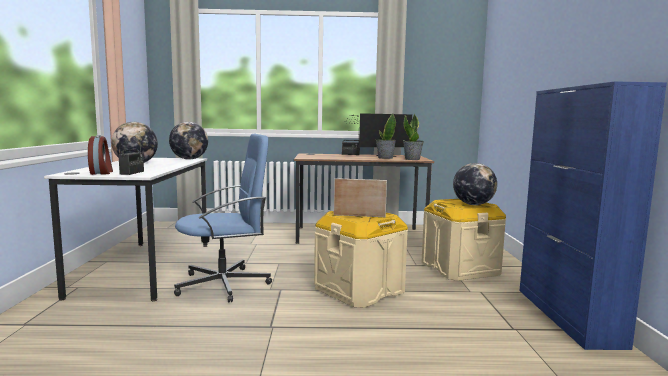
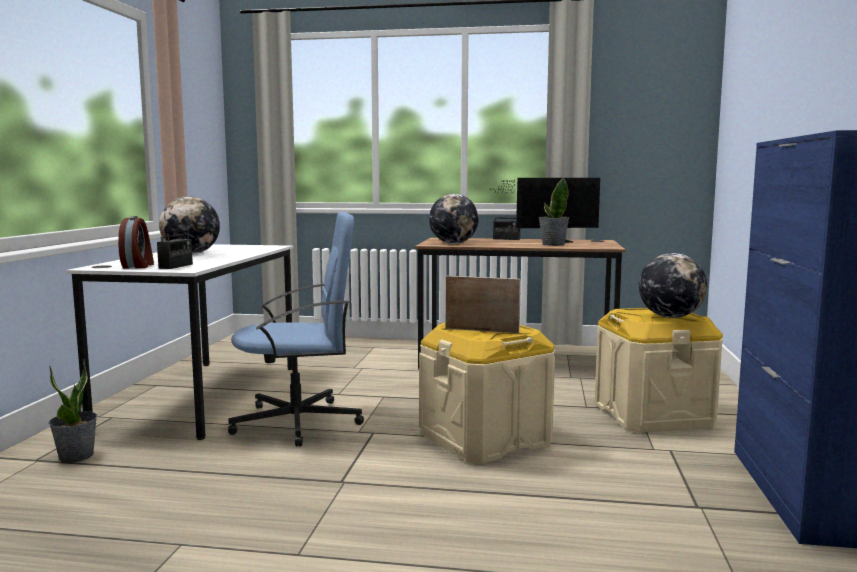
camera: 10 degrees right, 0 degrees up
globe [169,122,208,160] -> globe moved to [429,194,479,244]
potted plant [403,114,424,160] -> potted plant moved to [49,359,97,462]

